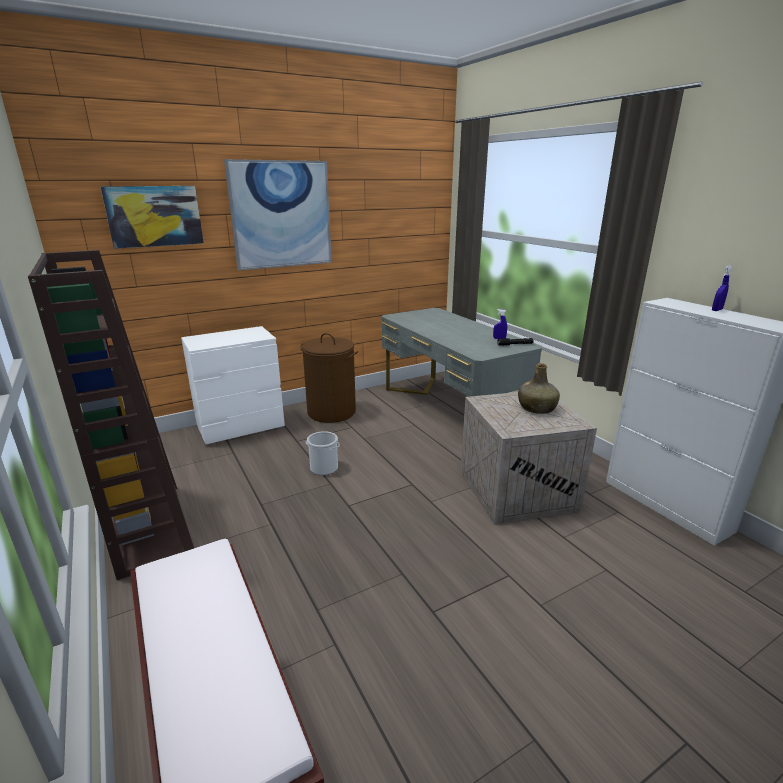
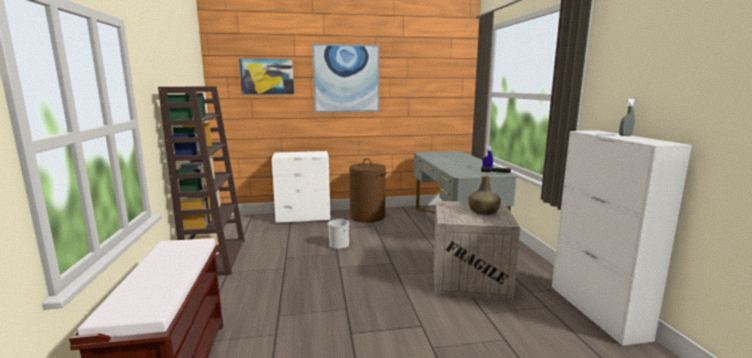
camera: 20 degrees right, 10 degrees down
blue spray bottle [712,266,732,311] -> grey spray bottle [619,98,635,136]

